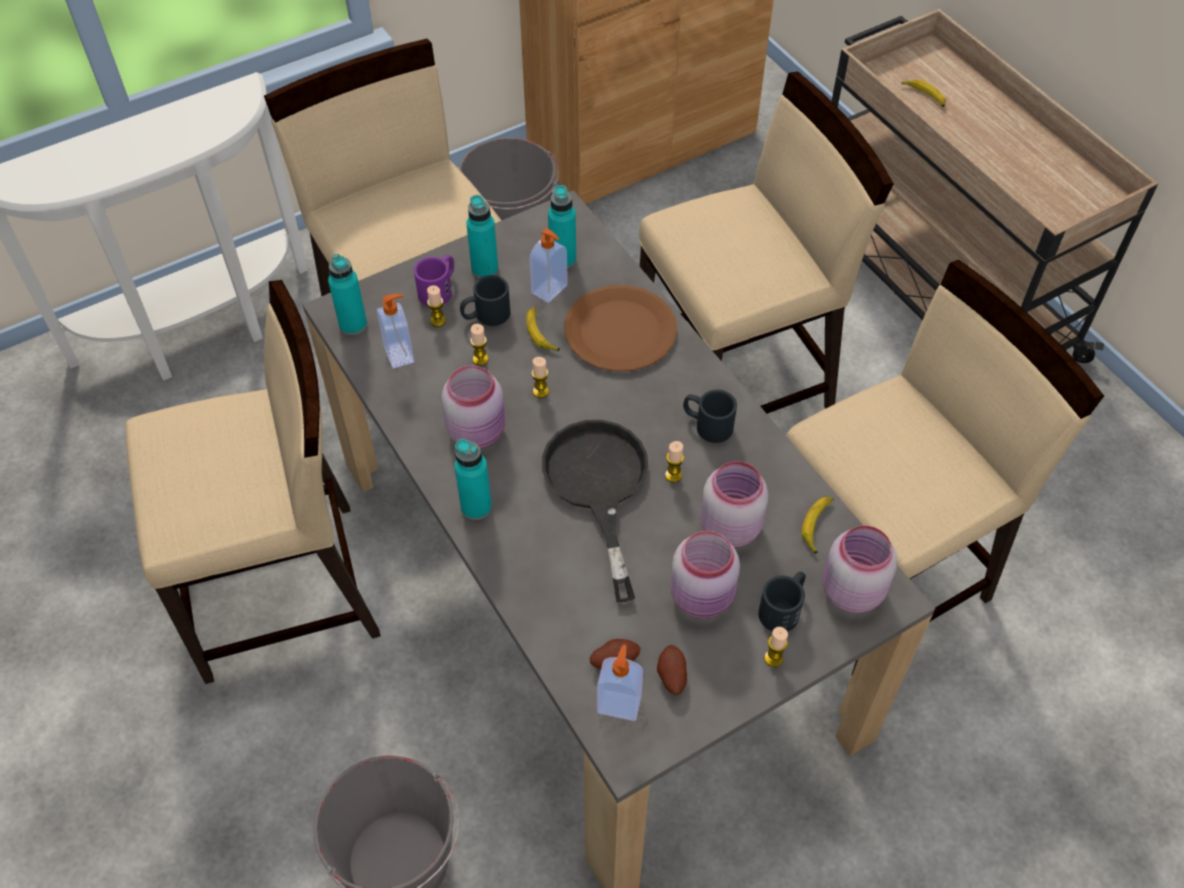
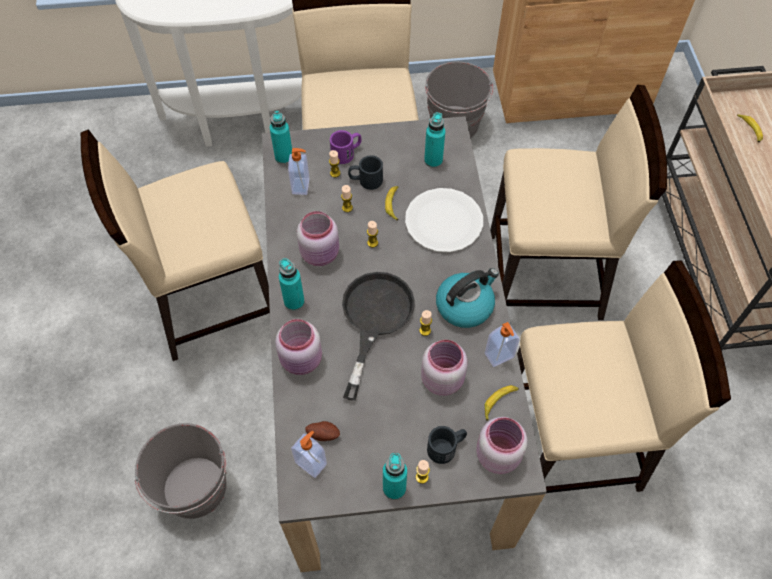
camera: 25 degrees right, 5 degrees up
beige chair [126,280,381,684] -> beige chair turned 150 degrees clockwise [81,129,270,361]
turquoise bottle [466,195,498,278] -> turquoise bottle moved to [383,453,407,500]
soap dispenser [529,228,568,303] -> soap dispenser moved to [485,322,520,367]
brown plate [564,285,677,372] -> white plate [405,188,483,252]
potato [657,645,687,695] -> none
pink jar [670,531,740,618] -> pink jar moved to [275,319,322,375]
black mug [683,389,737,443] -> kettle [436,268,499,328]

